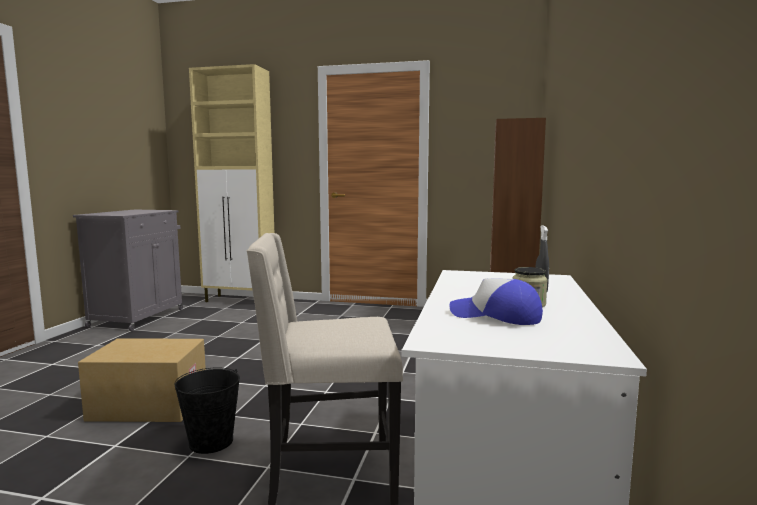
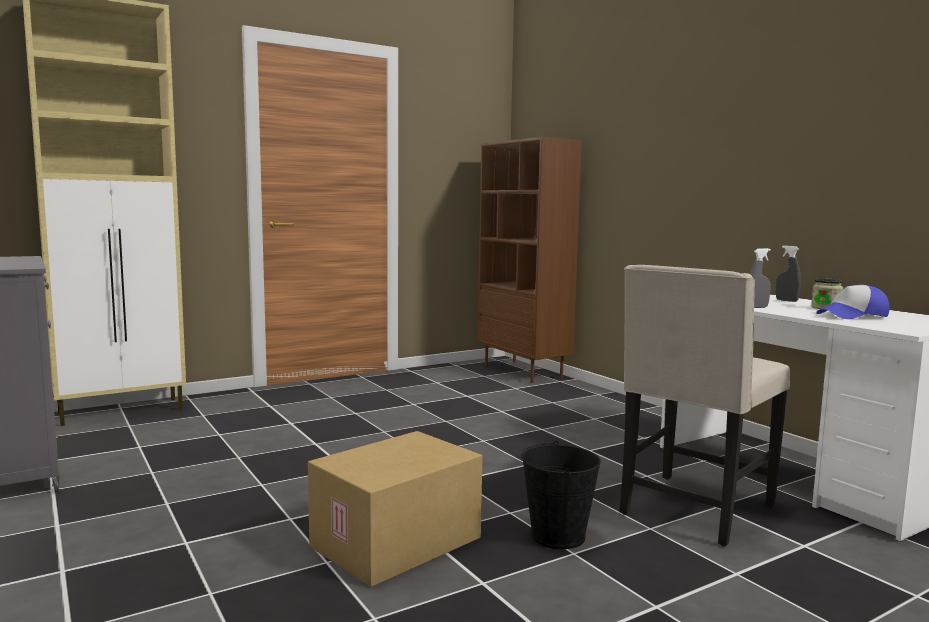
camera: 45 degrees left, 0 degrees up
none -> grey spray bottle [750,248,771,308]

